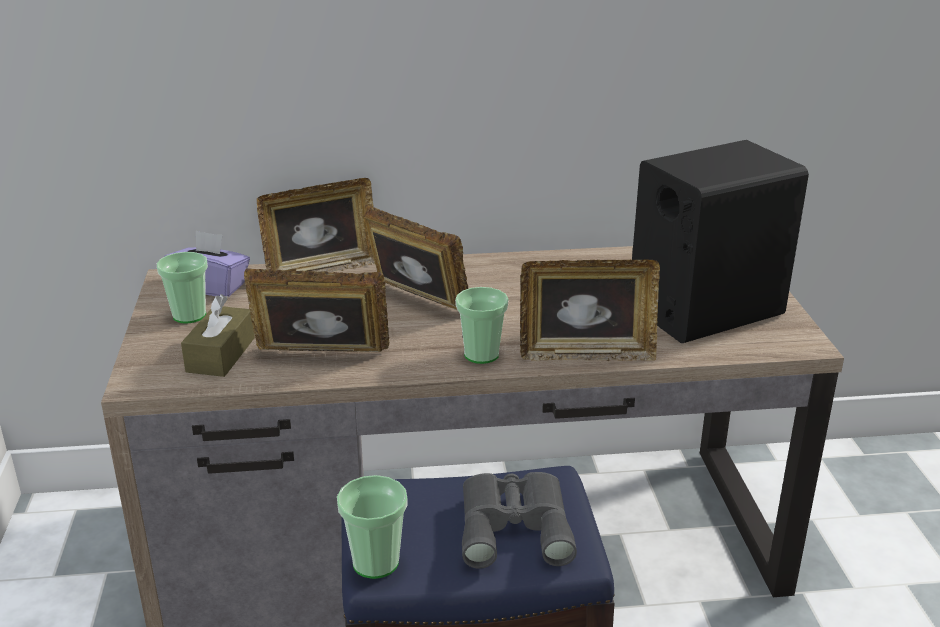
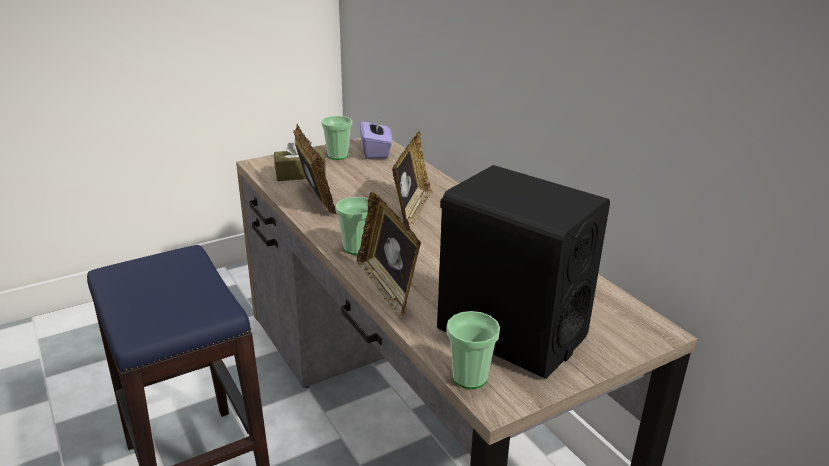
camera: 65 degrees right, 0 degrees up
picture frame [257,178,375,273] -> none
cup [337,475,408,579] -> cup moved to [446,311,500,389]
grey binoculars [462,472,577,569] -> none

